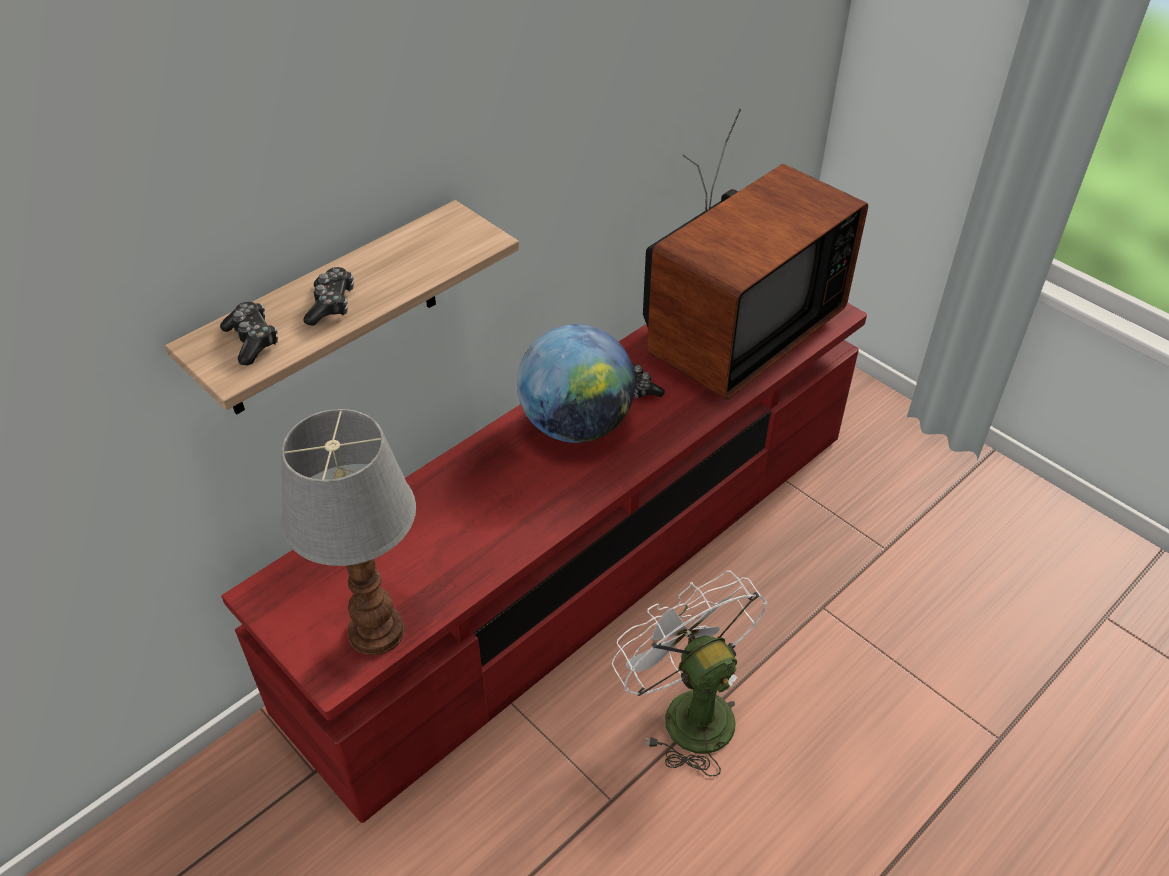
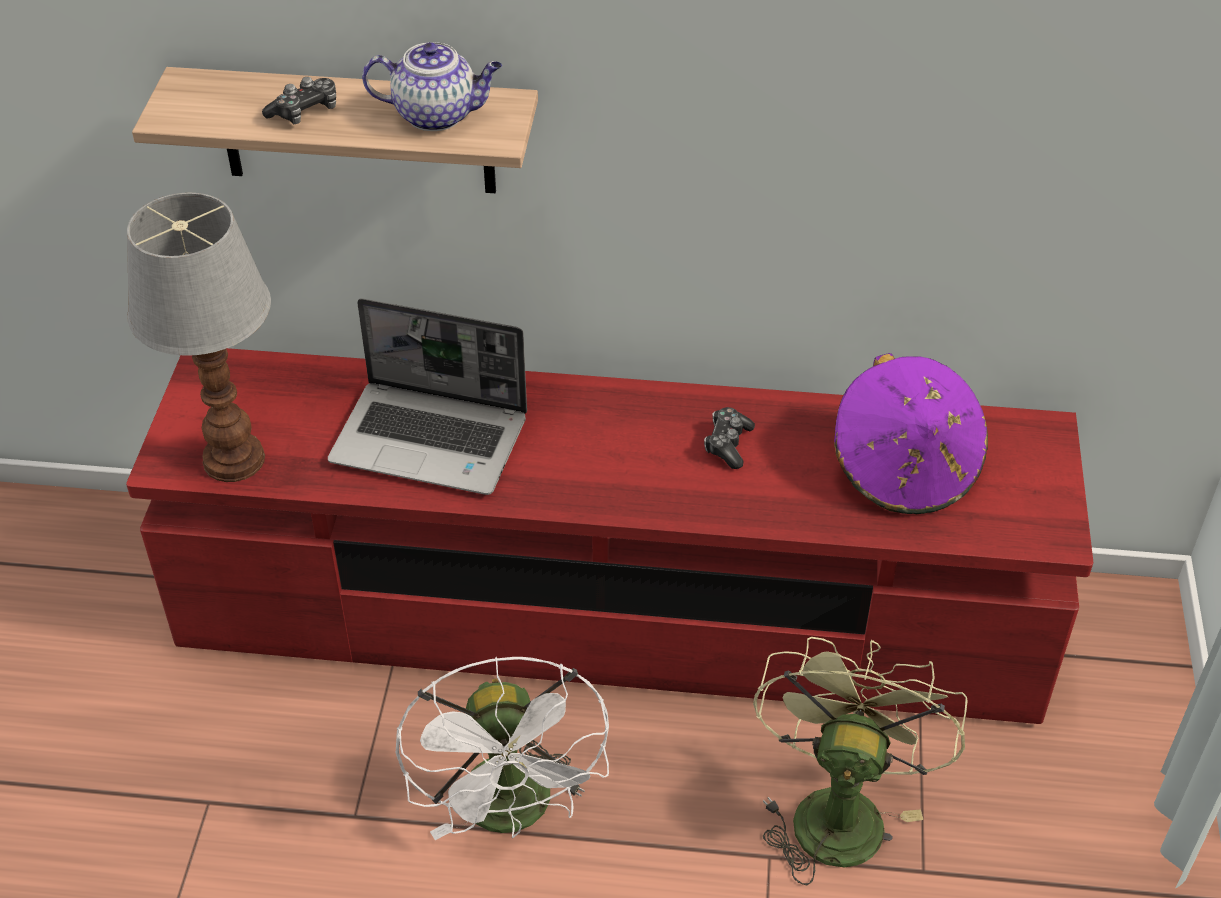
camera: 50 degrees right, 0 degrees up
game controller [220,302,278,365] -> none
globe [517,324,635,443] -> none
white fan [612,570,767,777] -> white fan turned 150 degrees clockwise [396,657,609,840]
television [643,109,868,400] -> purple hat [834,353,988,514]
none -> laptop [328,298,527,495]
none -> teapot [362,42,502,131]
none -> green fan [753,637,967,885]

